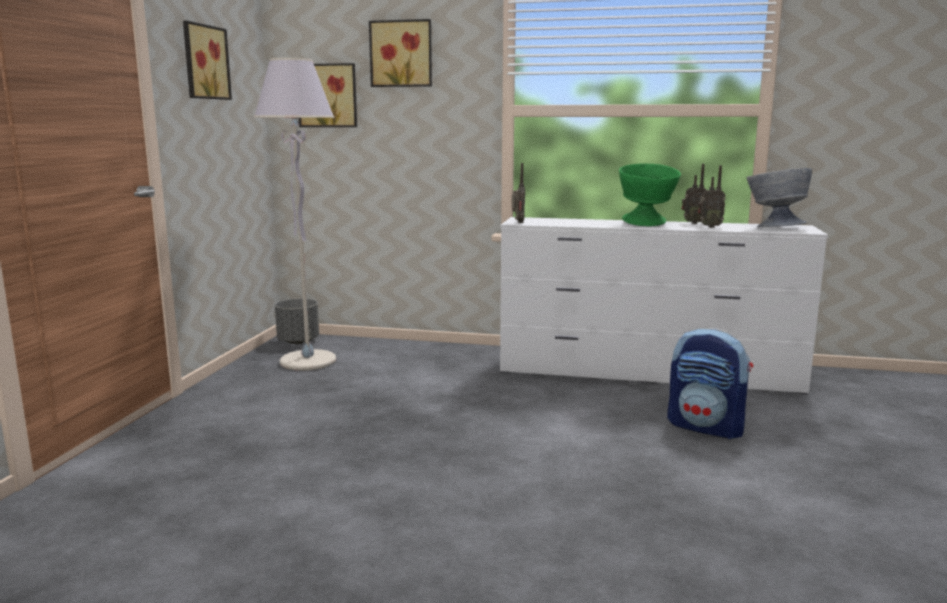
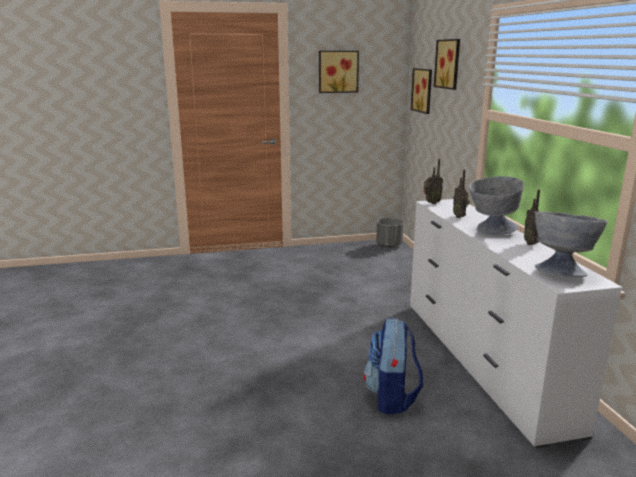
camera: 65 degrees right, 5 degrees up
grey floor lamp [253,58,336,371] -> none
green bowl [619,163,681,226] -> grey bowl [469,176,524,235]
radio [698,165,726,228] -> radio moved to [453,169,469,218]

